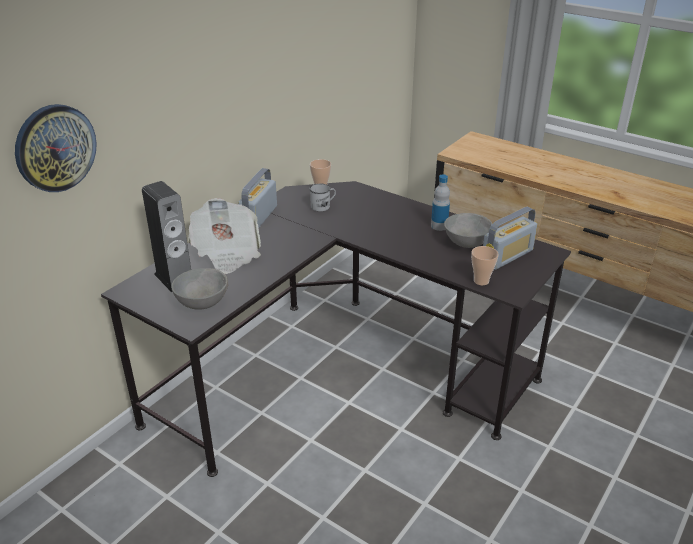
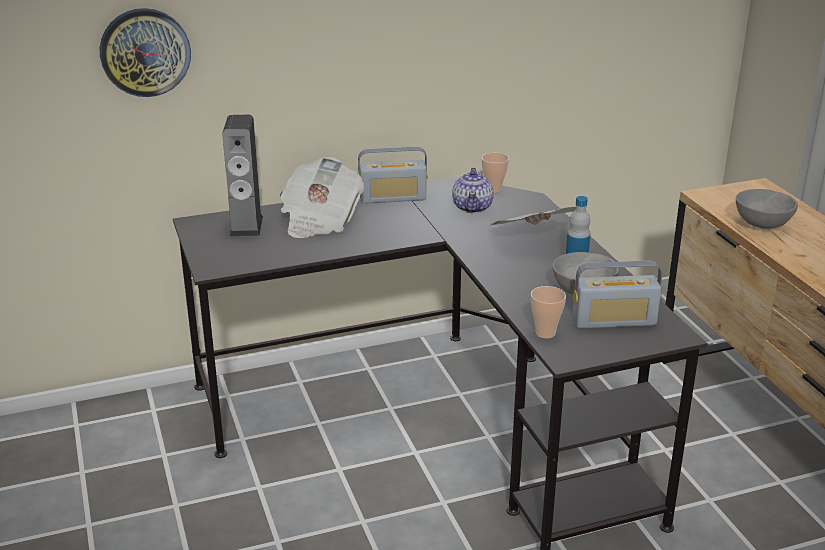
camera: 35 degrees right, 5 degrees down
grey bowl [171,268,228,310] -> grey bowl moved to [736,189,798,229]
radio [238,168,277,228] -> radio turned 150 degrees counterclockwise [358,147,428,204]
white mug [309,184,336,211] -> teapot [452,168,494,213]
none -> newspaper [490,207,576,225]

